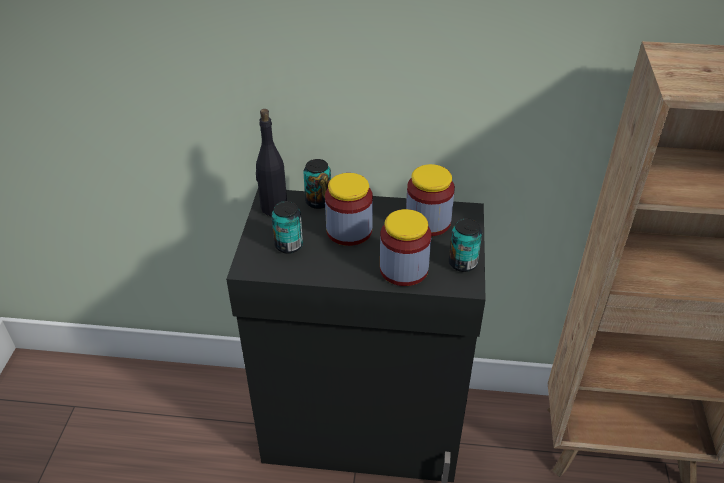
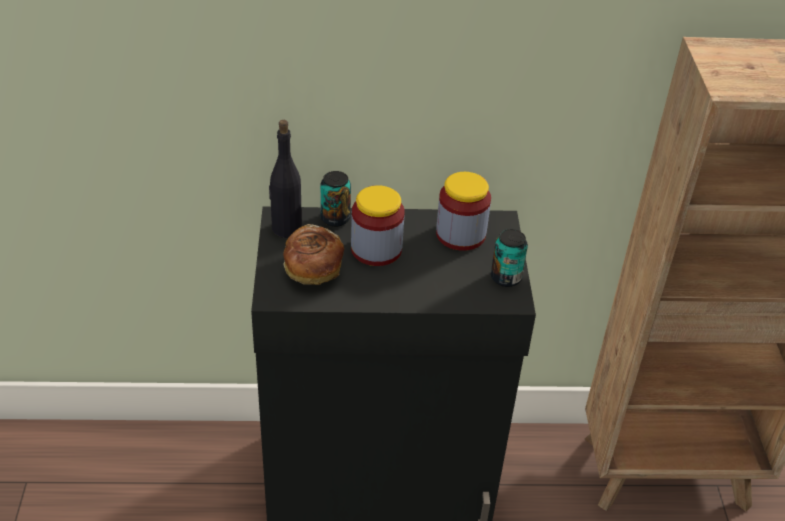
camera: 10 degrees left, 0 degrees up
can [272,201,303,254] -> bread [283,224,344,285]
jar [380,209,431,286] -> none

